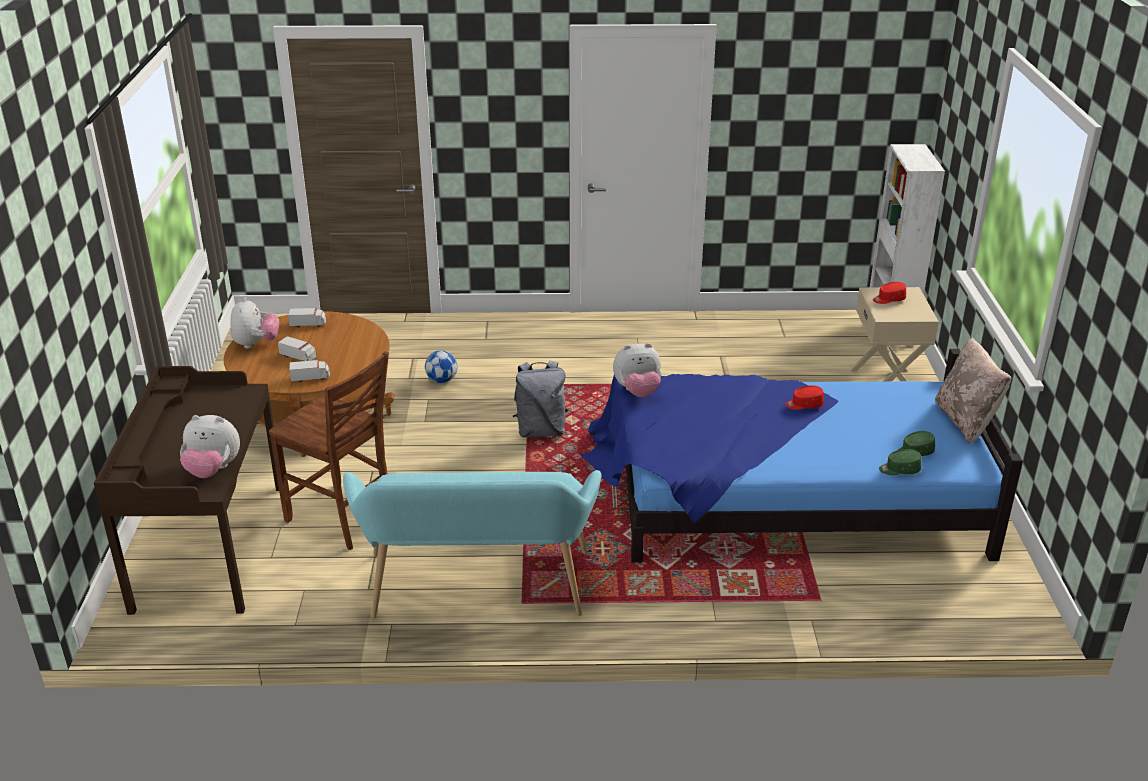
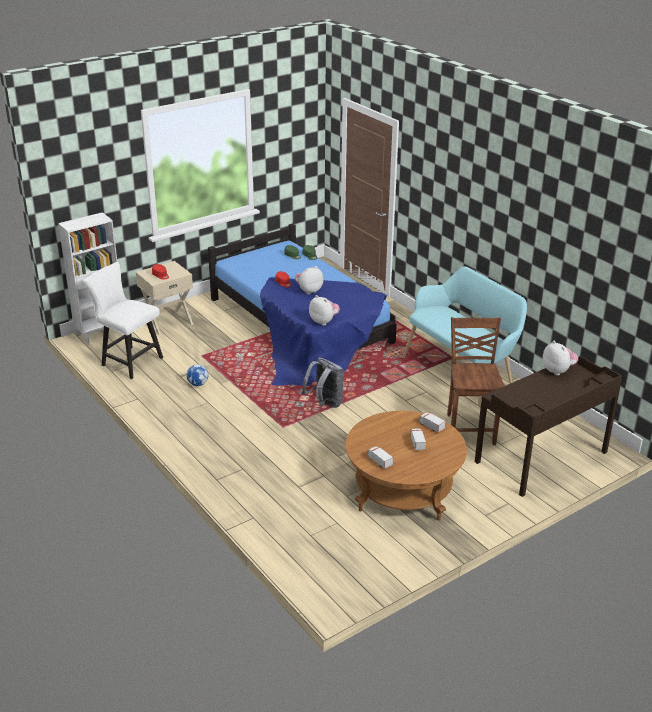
camera: 125 degrees left, 0 degrees up
plush toy [230,297,279,349] -> plush toy moved to [295,266,323,294]
football [425,350,458,383] -> football moved to [186,364,208,386]
beige pillow [935,337,1011,444] -> none
none -> white chair [83,262,163,379]

